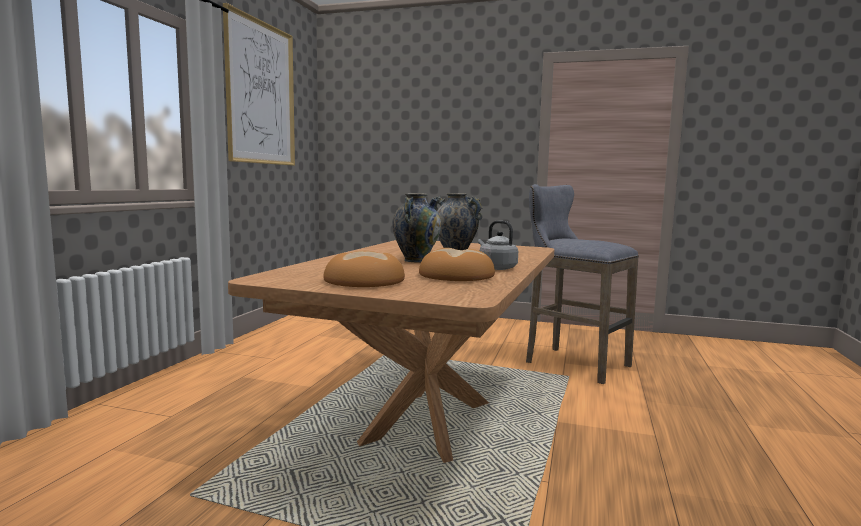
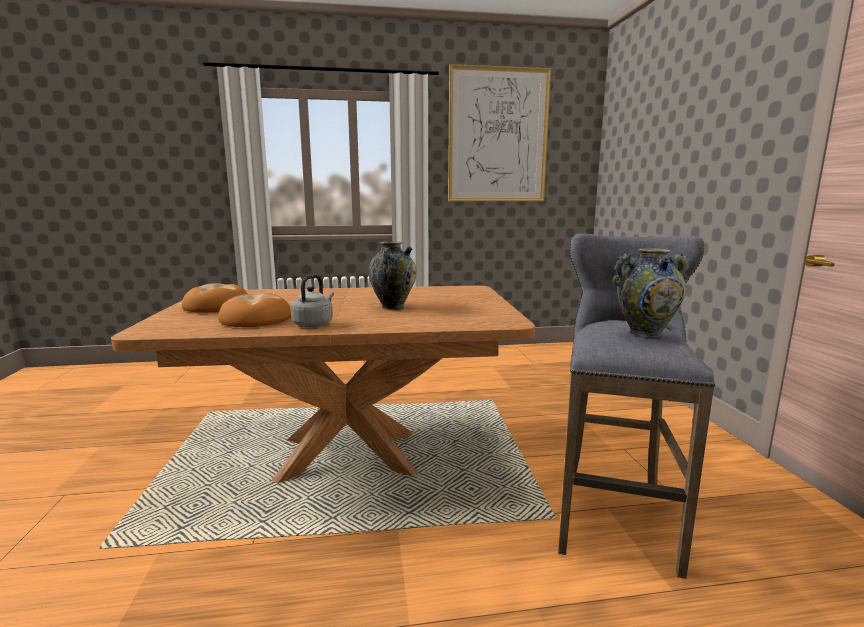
camera: 65 degrees right, 5 degrees up
vase [392,193,441,262] -> vase moved to [613,248,689,338]

